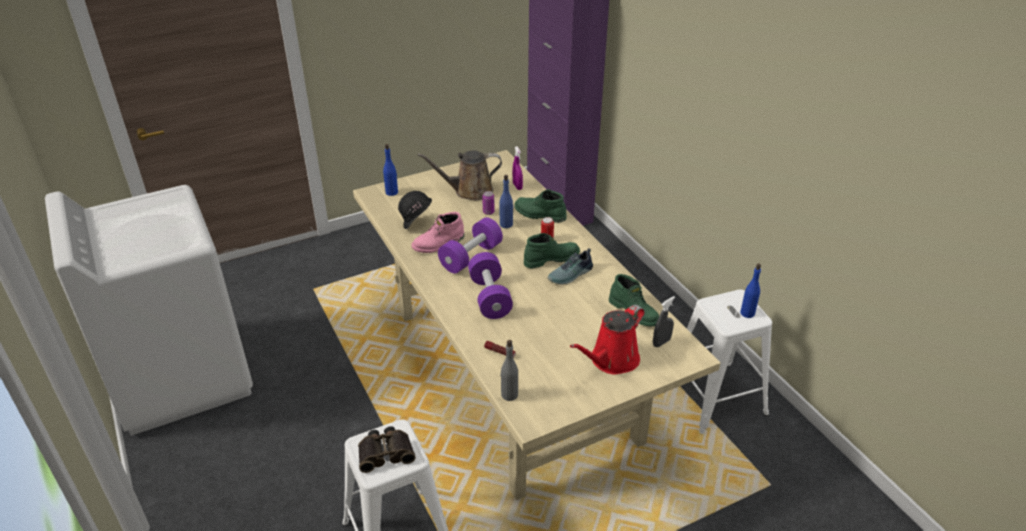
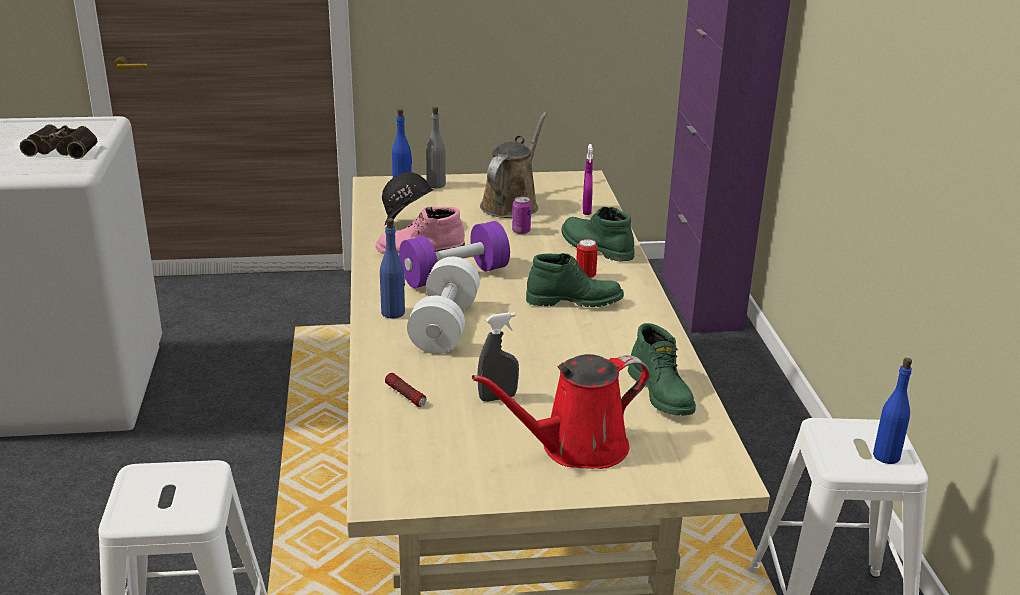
camera: 20 degrees right, 10 degrees down
binoculars [358,426,416,473] -> binoculars moved to [20,124,97,159]
brown watering can [417,150,502,201] -> brown watering can turned 105 degrees clockwise [480,112,547,218]
purple dumbbell [468,252,513,319] -> white dumbbell [407,257,480,354]
blue bottle [499,175,513,228] -> blue bottle moved to [380,218,405,318]
grey bottle [500,340,518,401] -> grey bottle moved to [426,107,446,188]
shoe [548,248,593,285] -> none
grey spray bottle [653,296,675,347] -> grey spray bottle moved to [477,312,519,402]

